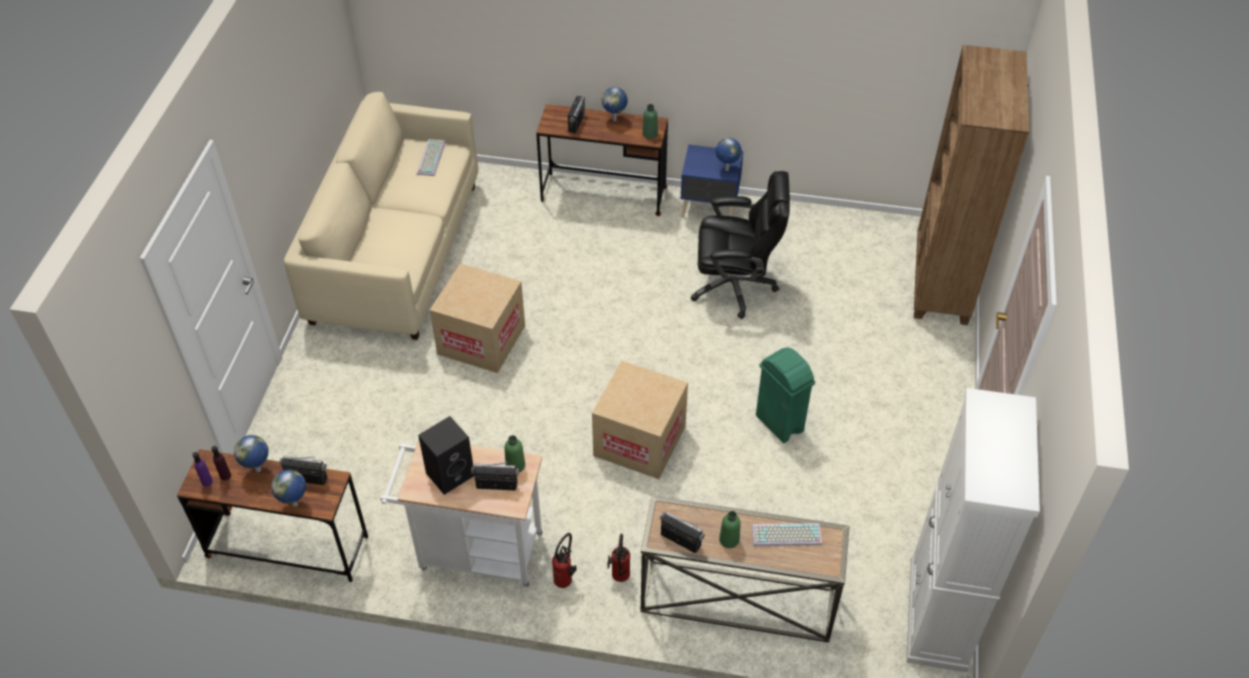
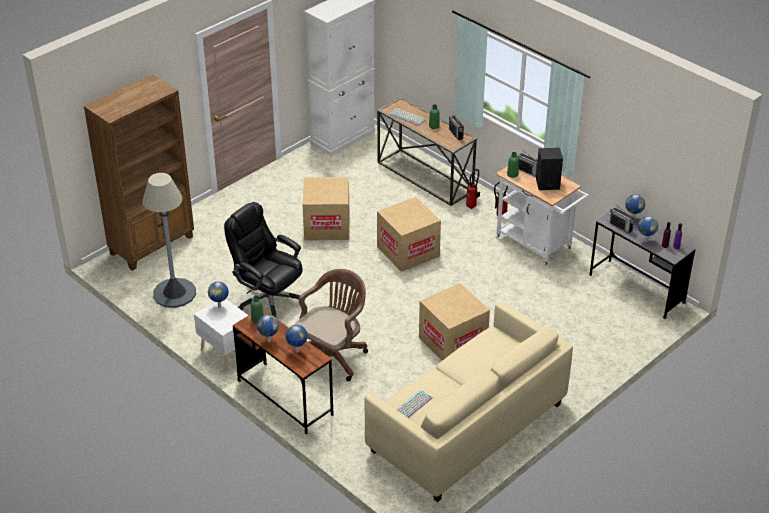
camera: 145 degrees left, 10 degrees down
brown desk [177,449,368,582] -> grey desk [589,206,696,319]
radio [568,96,585,133] -> globe [285,325,308,353]
blue nightstand [681,144,744,217] -> white nightstand [194,299,248,371]
green trash can [756,347,815,443] -> cardboard box [303,177,350,240]
none -> grey floor lamp [142,173,196,308]
none -> brown office chair [295,269,368,381]

